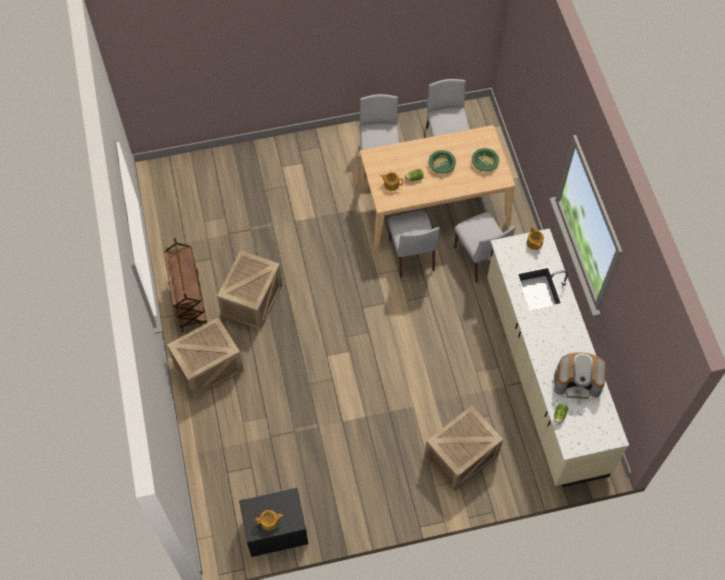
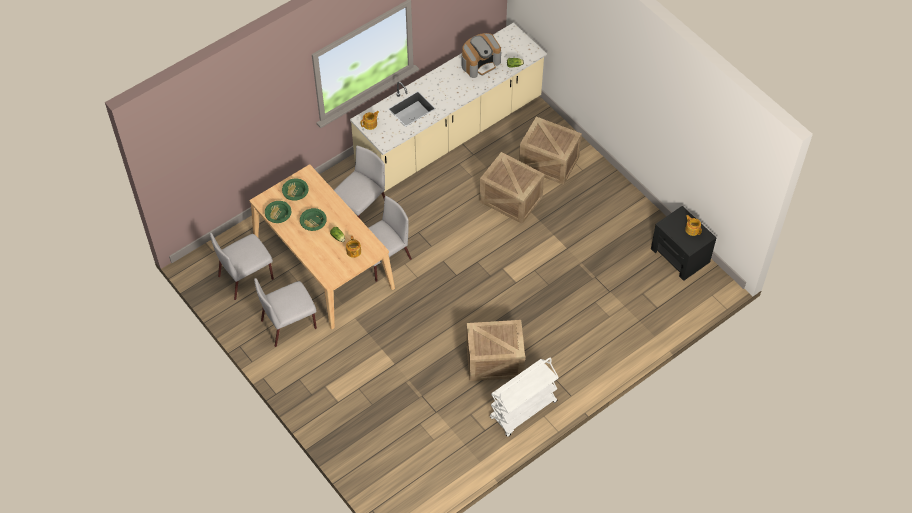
camera: 115 degrees left, 5 degrees down
brown cart [164,238,208,332] -> white cart [490,358,559,437]
crate [167,318,244,398] -> crate moved to [479,152,544,224]
coffee machine [554,352,606,399] -> coffee machine turned 75 degrees clockwise [462,33,501,78]
none -> green bowl [265,201,292,223]

